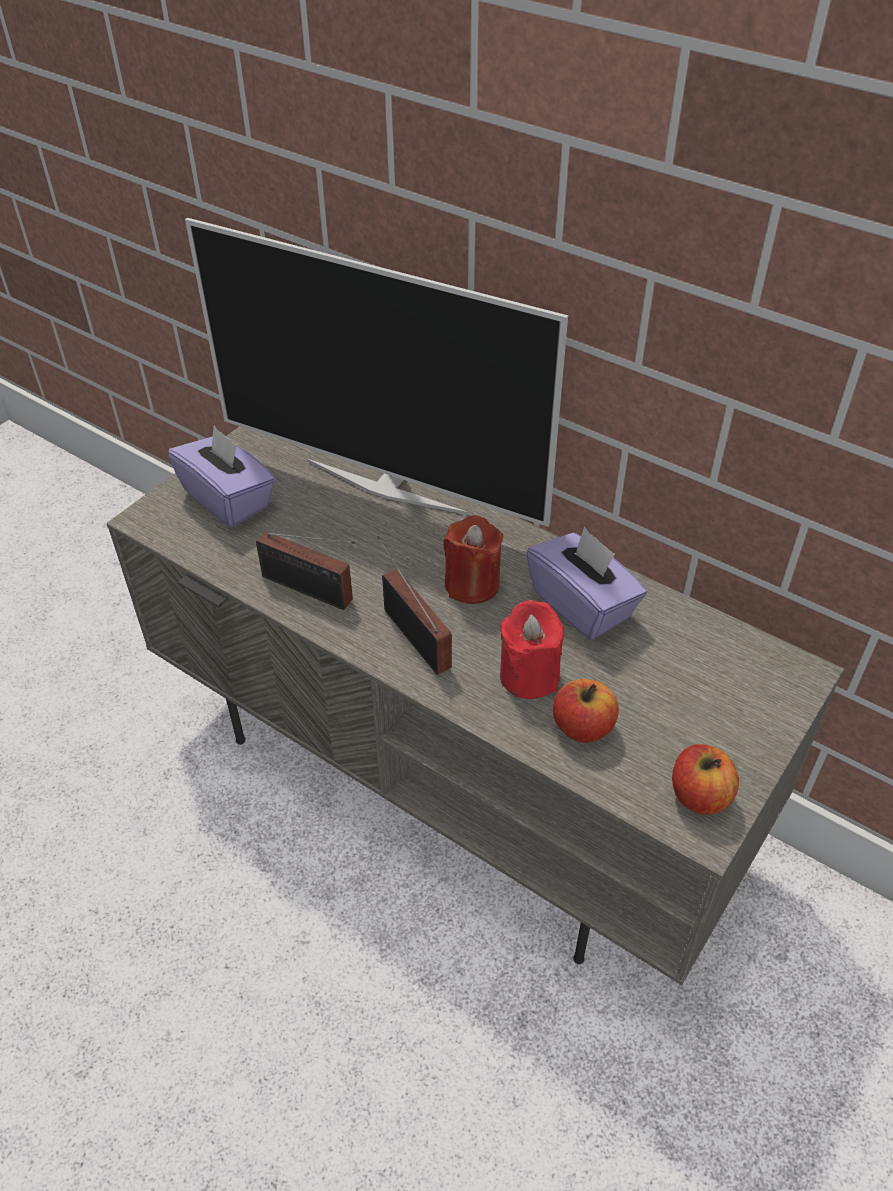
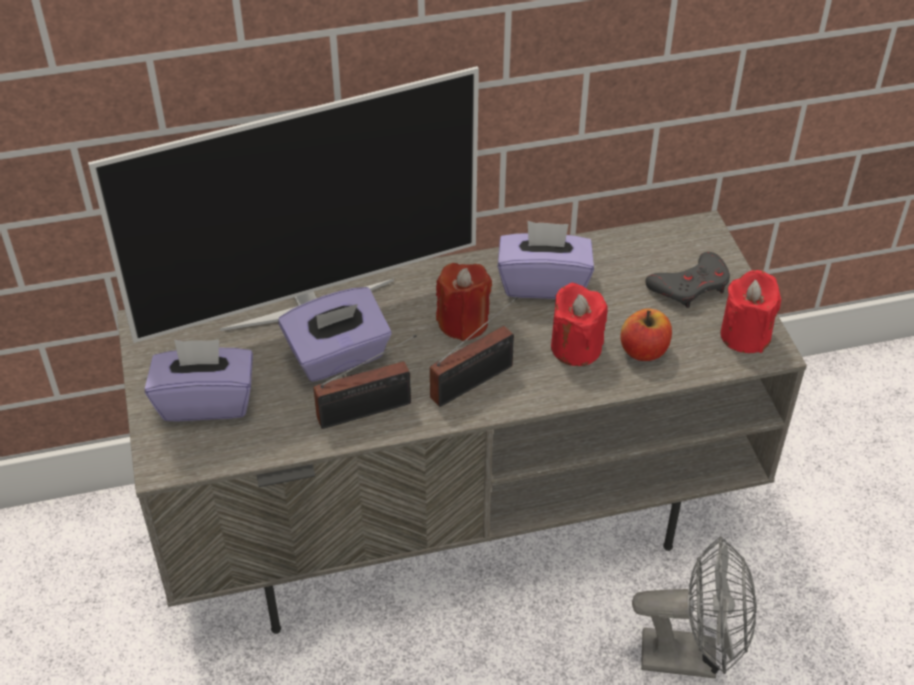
camera: 50 degrees left, 0 degrees up
radio [377,536,452,675] -> radio turned 135 degrees clockwise [430,297,518,407]
apple [672,744,739,815] -> red candle [720,270,781,353]
none -> purple tissue box [278,287,392,382]
none -> grey fan [632,536,757,679]
none -> grey game controller [645,252,730,308]

